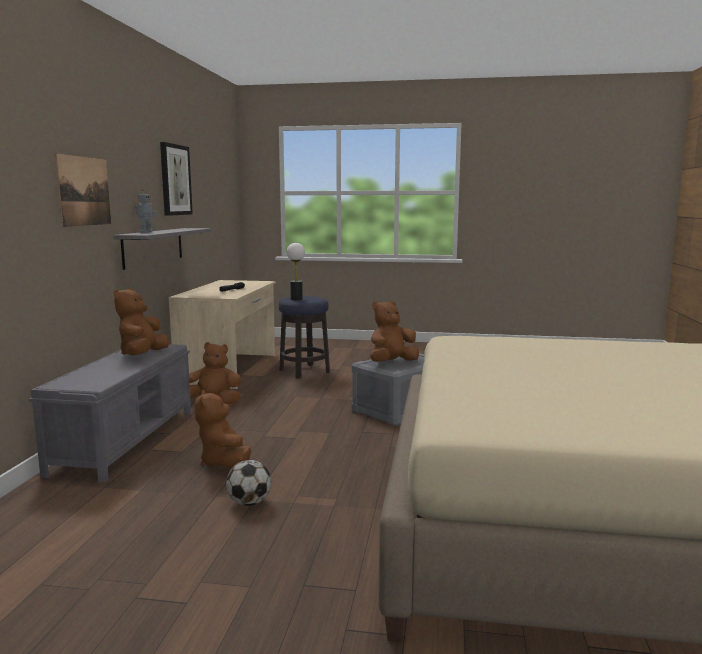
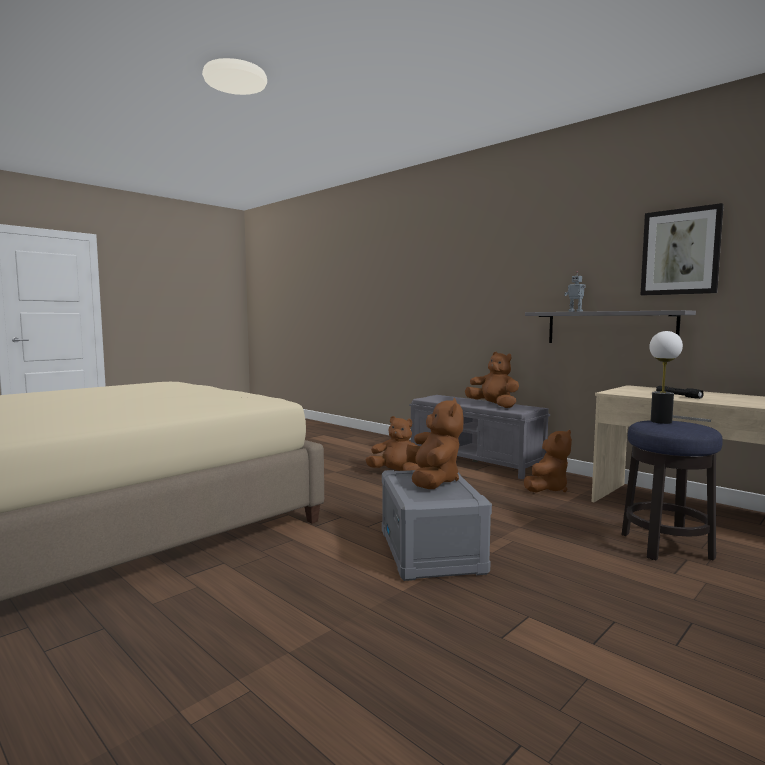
camera: 125 degrees right, 5 degrees down
picture [55,153,111,227] -> none
football [226,460,271,506] -> none

